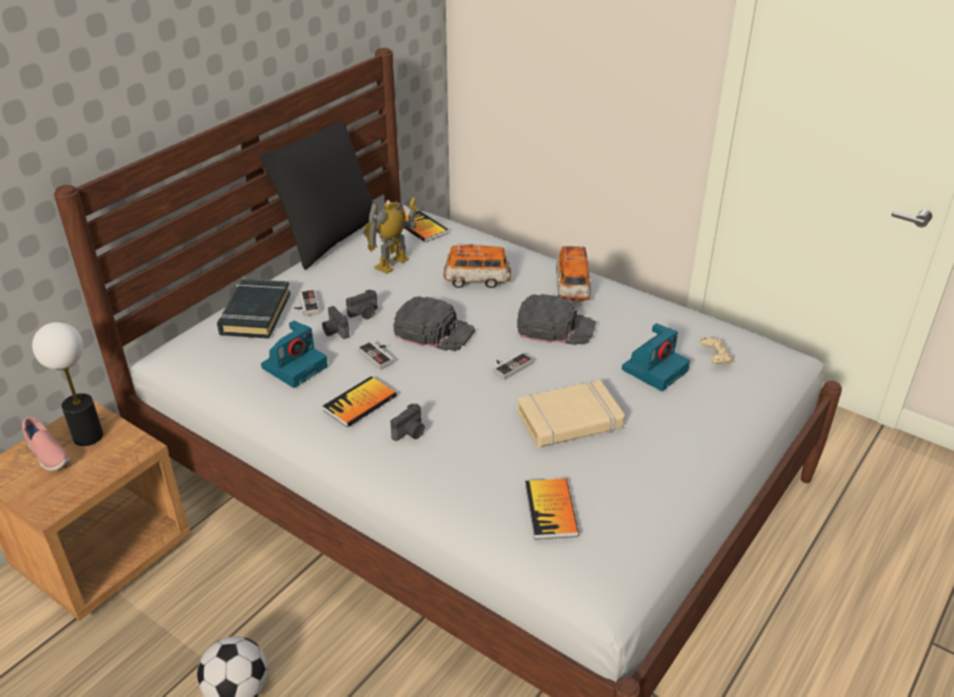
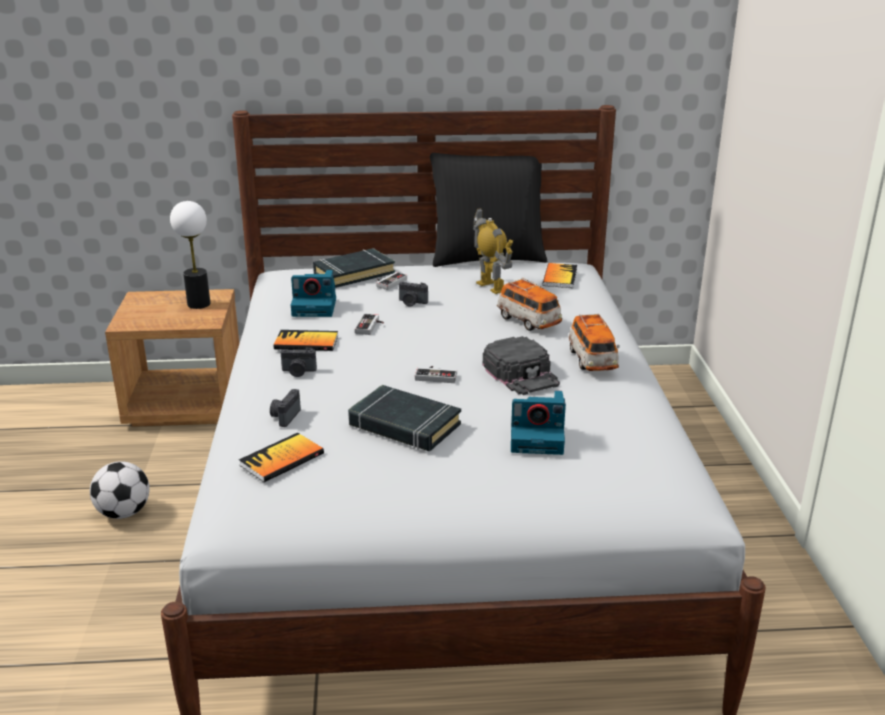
camera: 50 degrees right, 10 degrees down
pink shoe [22,417,70,471] -> none
camera [322,306,349,339] -> camera moved to [270,389,301,427]
toy robot [362,197,418,274] -> toy robot turned 60 degrees clockwise [473,208,513,294]
black cap [393,296,475,351] -> none
beige book [517,380,624,448] -> black book [348,385,461,451]
toy car [556,245,592,301] -> toy car turned 60 degrees counterclockwise [568,313,620,371]
beige game controller [700,337,733,365] -> none

